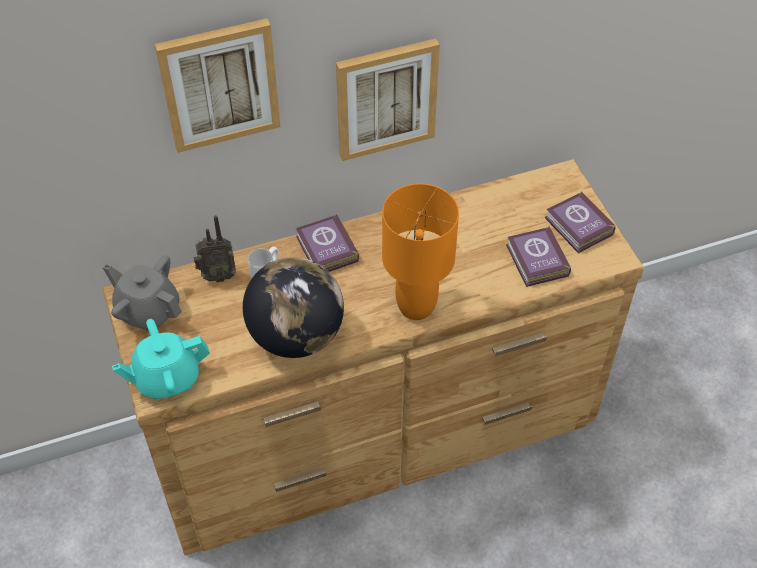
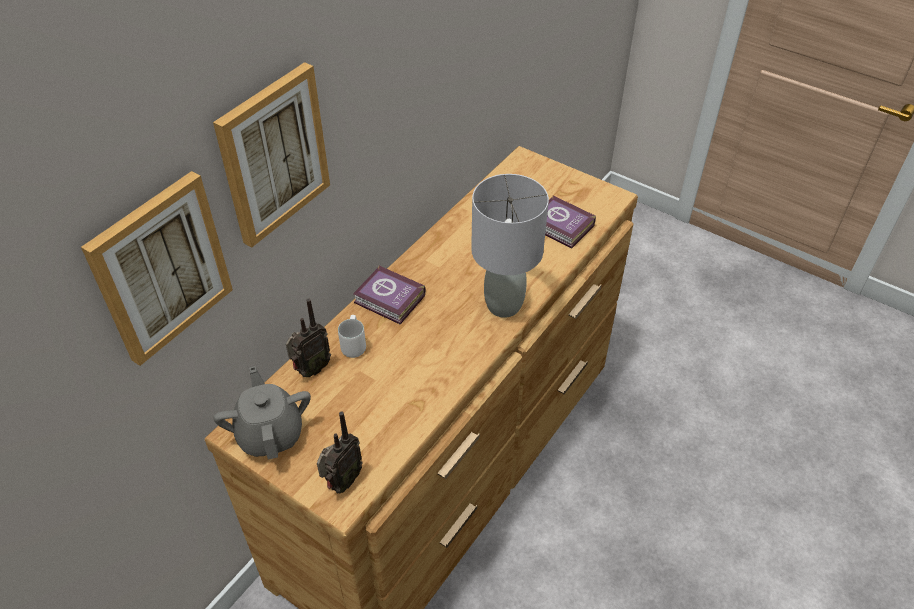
camera: 35 degrees left, 5 degrees down
grey teapot [103,255,182,331] -> grey teapot turned 75 degrees clockwise [213,366,311,460]
turquoise teapot [112,319,210,400] -> radio [317,411,363,493]
globe [243,257,344,358] -> none
picture [336,38,440,161] -> picture moved to [81,171,233,366]
orange table lamp [382,183,459,320] -> grey table lamp [471,174,549,318]
book [545,191,616,253] -> none

